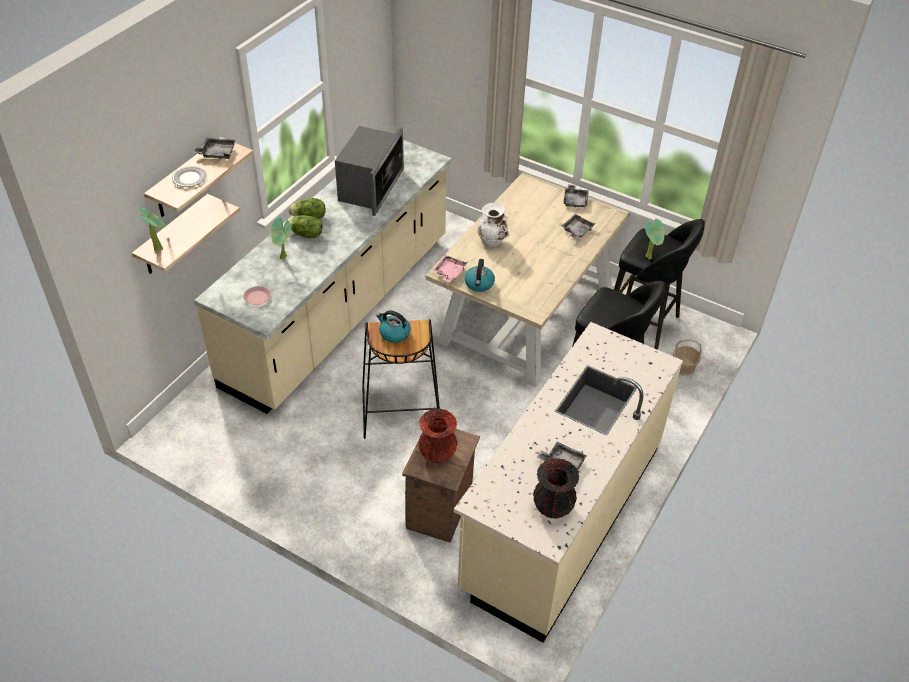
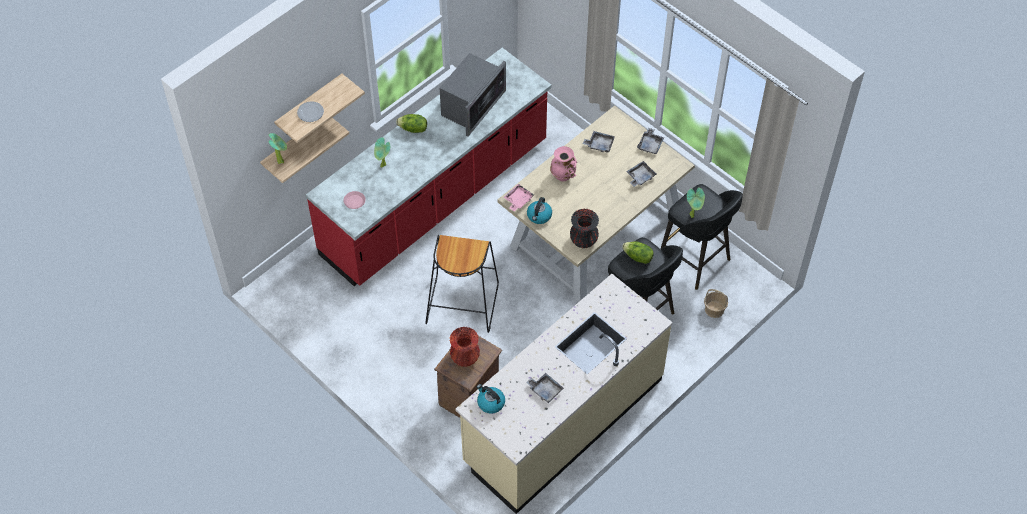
camera: 15 degrees right, 10 degrees up
grey tray [193,138,236,159] -> grey tray moved to [583,131,615,153]
beige counter [194,140,452,414] -> red counter [306,48,551,286]
lettuce [286,215,323,238] -> lettuce moved to [622,241,654,264]
kettle [376,310,411,343] -> kettle moved to [477,384,505,414]
white vase [477,203,510,247] -> pink vase [550,146,577,181]
black vase [533,458,579,519] -> black vase moved to [570,209,599,248]

